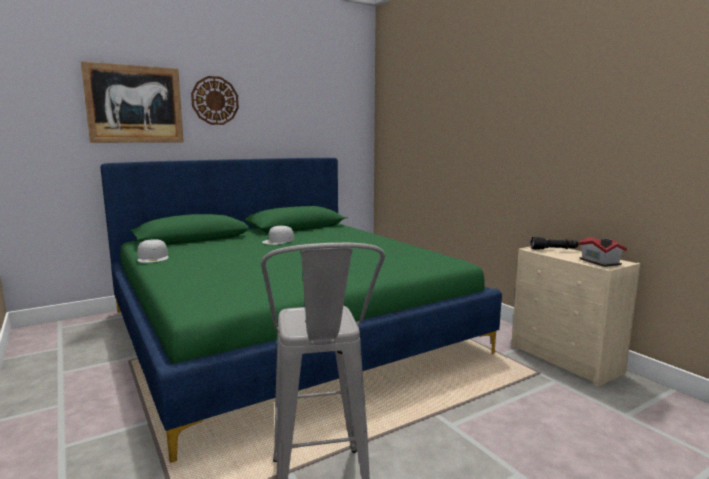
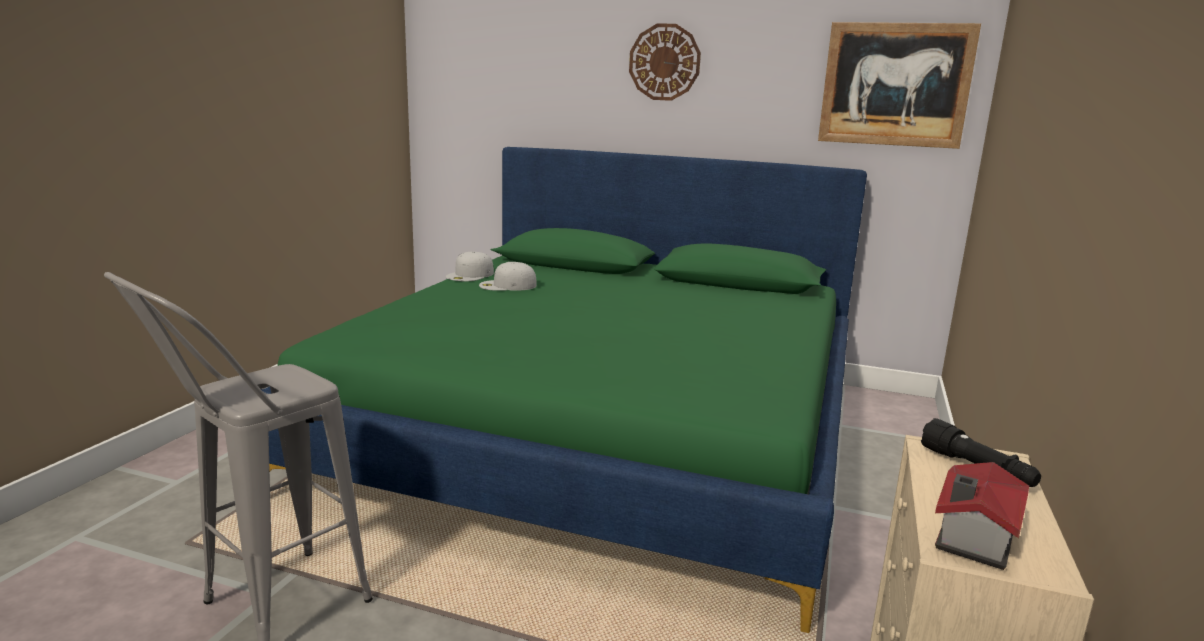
camera: 50 degrees right, 5 degrees up
picture [81,61,184,143] -> picture moved to [818,22,981,149]
white cap [262,225,294,245] -> white cap moved to [479,262,536,291]

